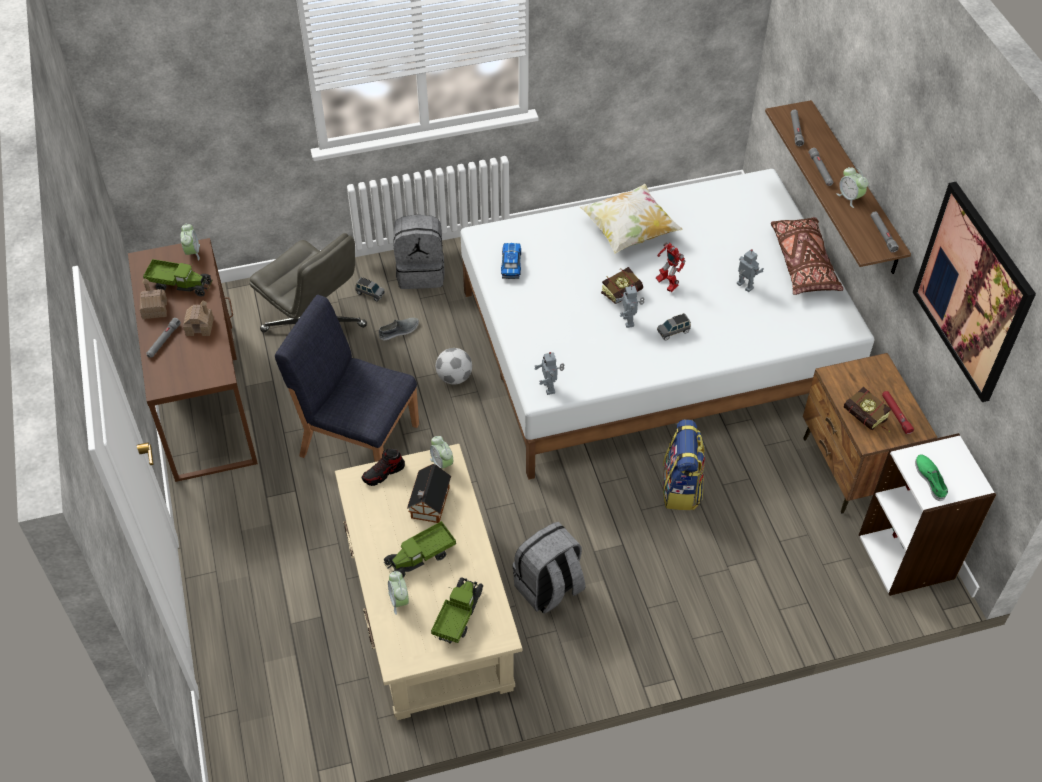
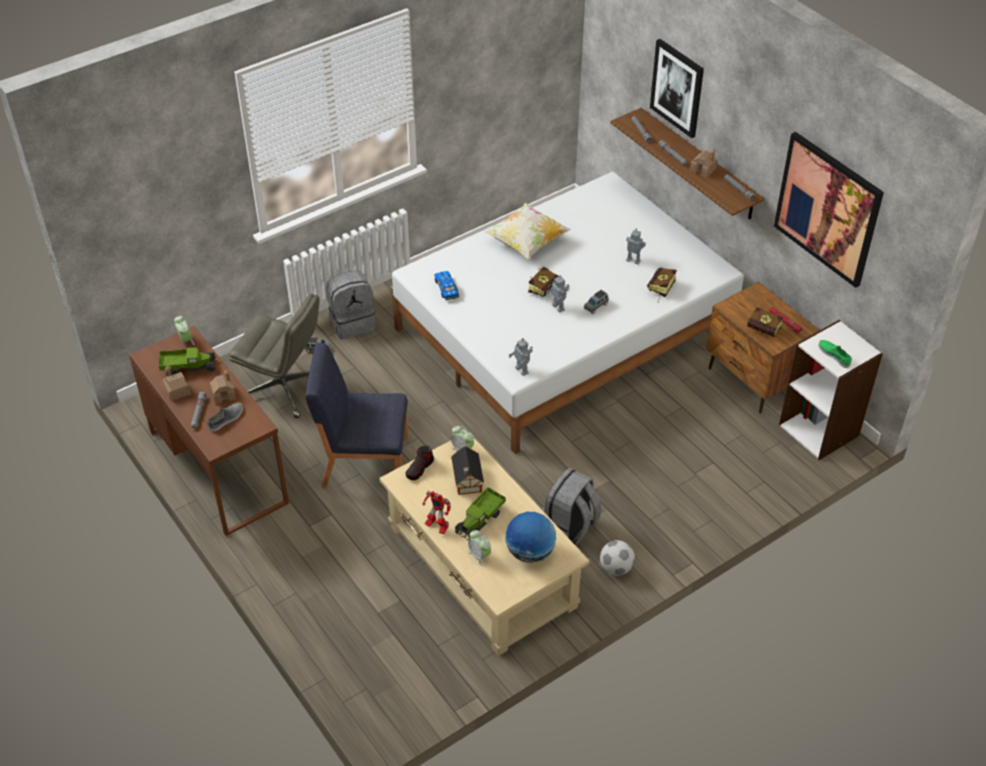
camera: 20 degrees left, 5 degrees down
grey shoe [379,318,419,340] -> grey shoe moved to [208,403,243,431]
toy truck [431,577,483,644] -> globe [506,512,556,563]
football [436,348,472,384] -> football moved to [600,540,635,575]
toy robot [656,242,685,292] -> toy robot moved to [423,491,451,534]
backpack [663,419,705,510] -> none
brown pillow [771,217,844,295] -> none
alarm clock [837,167,868,208] -> toy house [690,148,717,178]
none -> book [647,268,677,303]
none -> picture [650,39,704,138]

